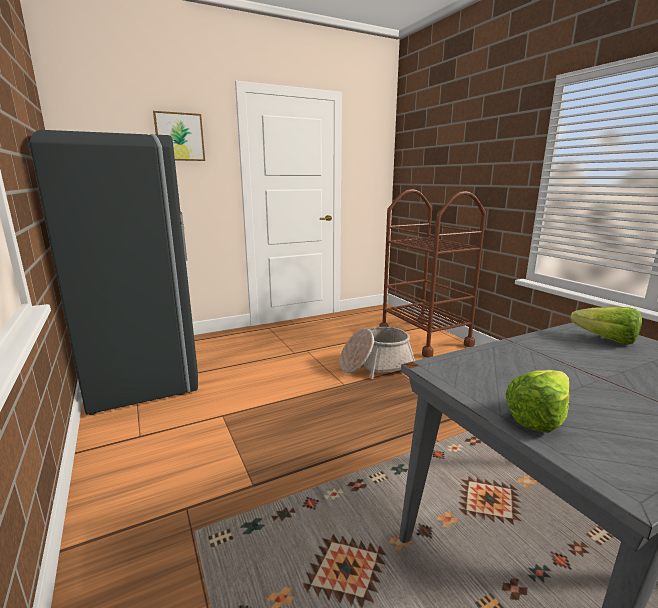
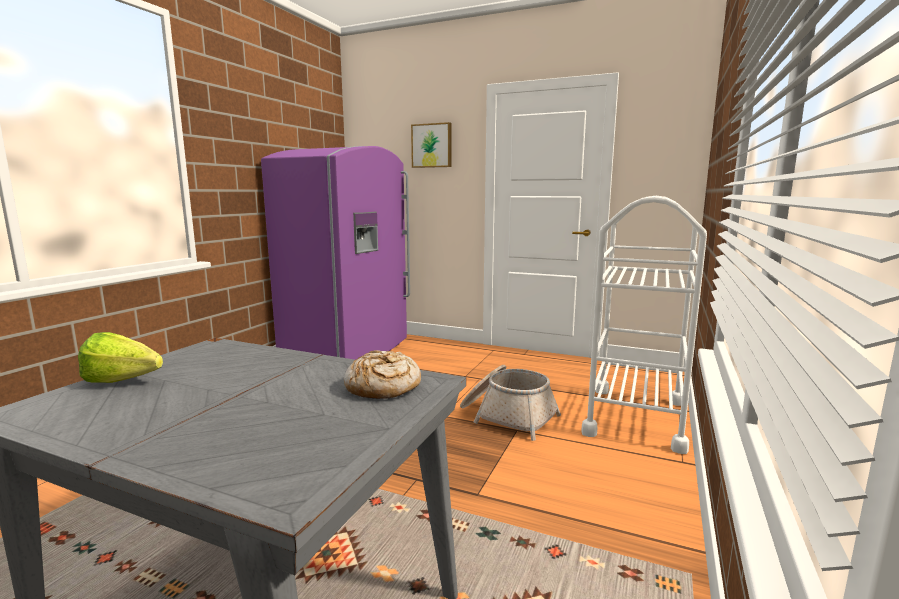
camera: 50 degrees right, 5 degrees down
grey fridge [29,130,198,415] -> purple fridge [261,146,410,360]
brown cart [379,189,486,358] -> white cart [581,196,707,454]
lettuce [570,307,642,345] -> bread [344,350,421,399]

